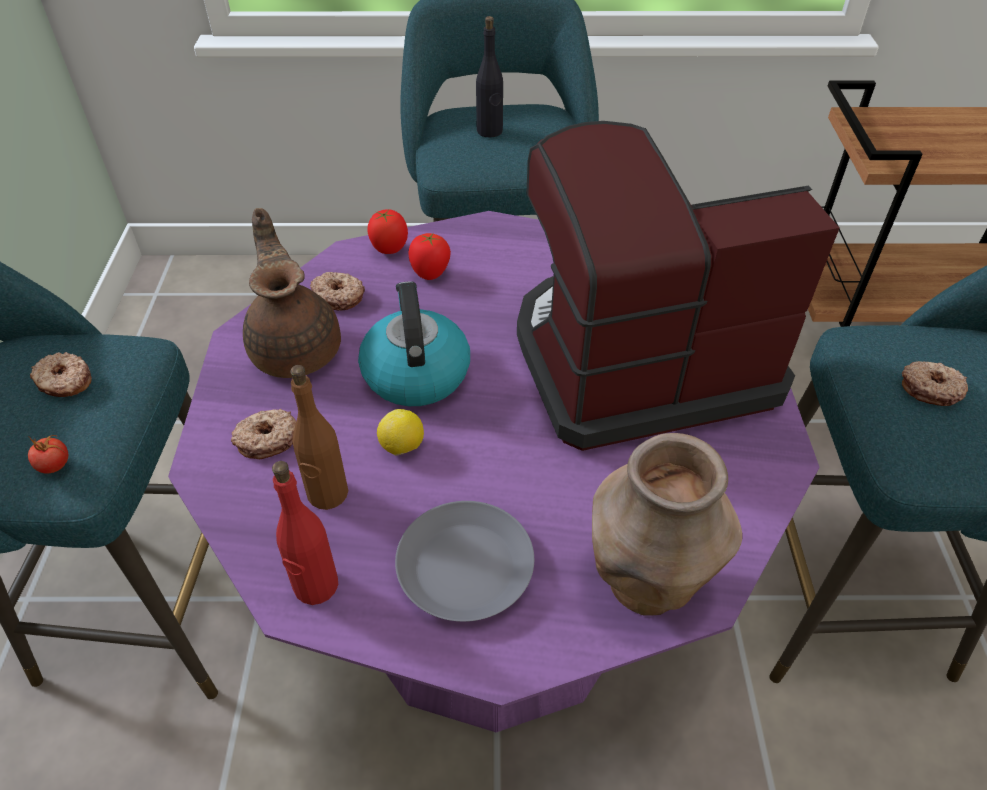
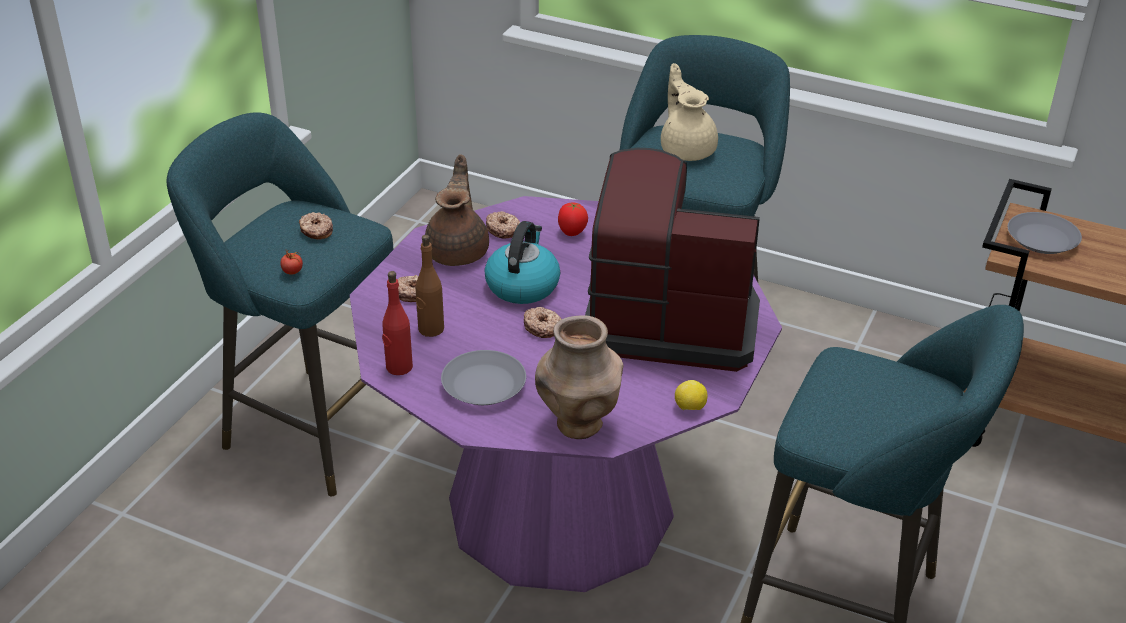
camera: 25 degrees right, 10 degrees down
tomato [367,209,408,254] -> none
lemon [377,409,424,455] -> lemon moved to [675,380,707,410]
black bottle [476,16,503,138] -> beige teapot [661,63,718,161]
donut [902,361,968,406] -> donut moved to [524,307,561,338]
none -> grey plate [1008,212,1082,254]

